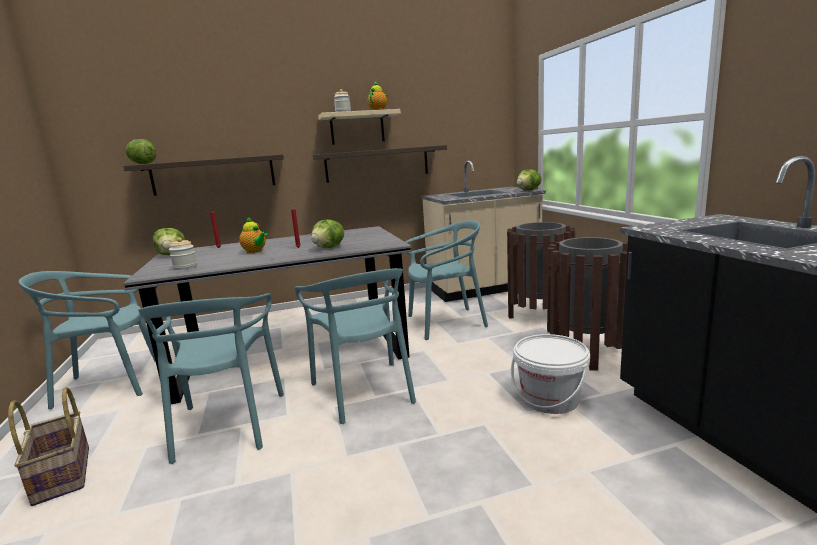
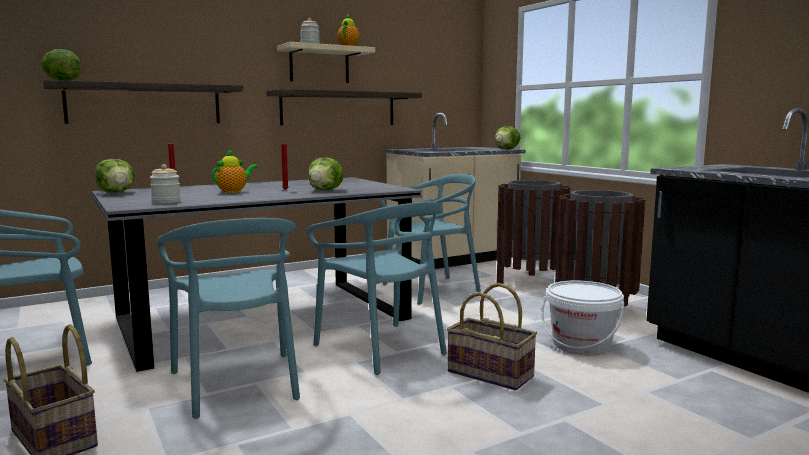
camera: 15 degrees left, 5 degrees down
teapot [239,217,268,253] -> teapot turned 75 degrees counterclockwise [211,149,258,193]
none -> basket [447,283,537,390]

